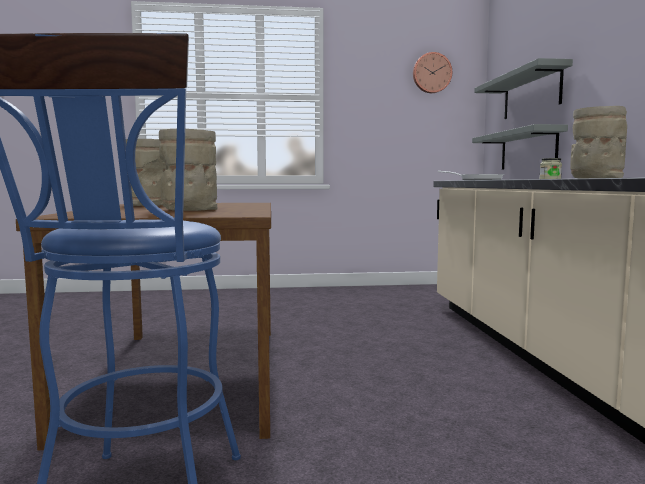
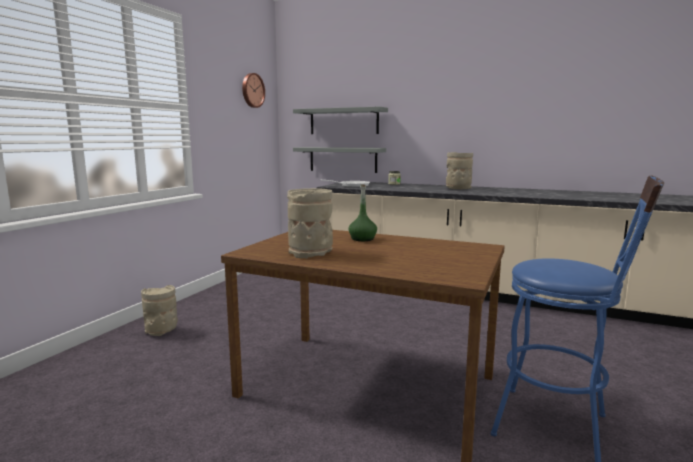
camera: 60 degrees left, 5 degrees up
beige vase [159,129,217,211] -> beige vase moved to [141,285,178,336]
none -> green bottle [348,184,377,241]

